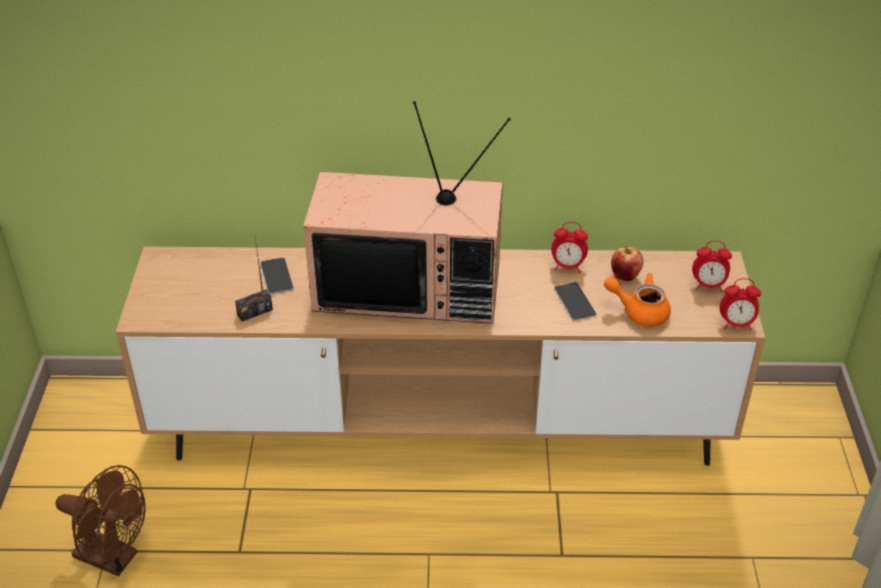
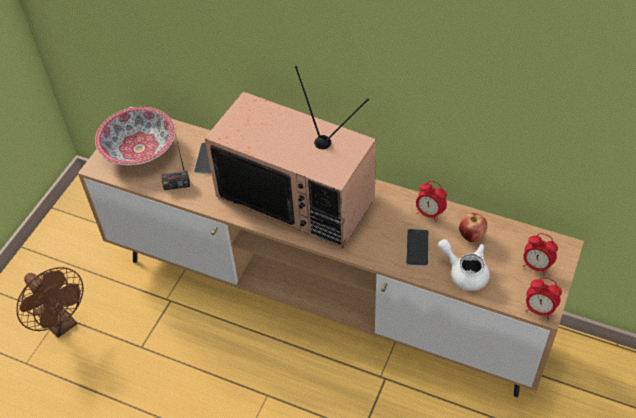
camera: 25 degrees right, 10 degrees up
orange teapot [604,273,671,326] -> white teapot [438,239,490,291]
none -> bowl [95,107,175,166]

